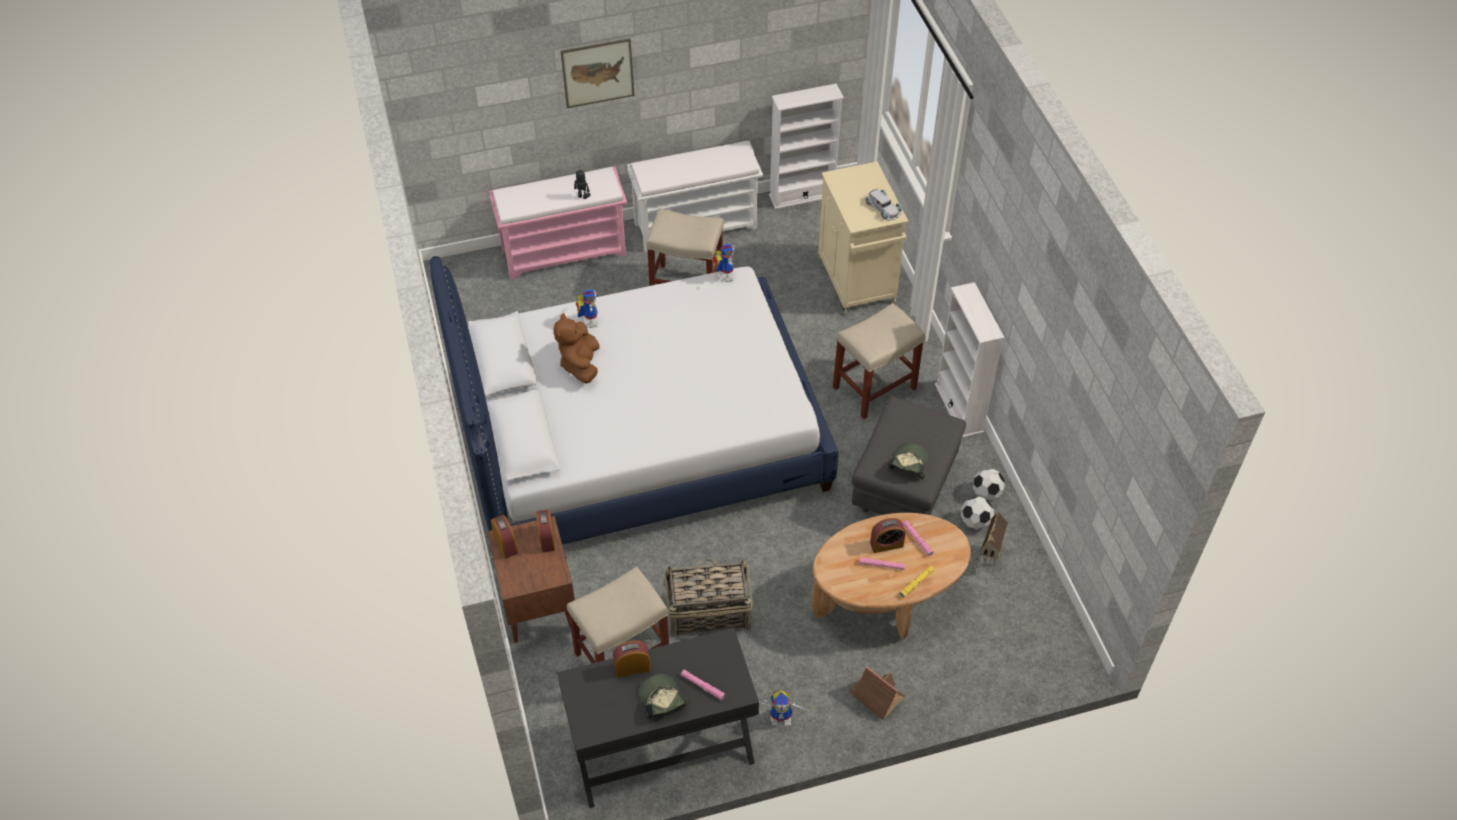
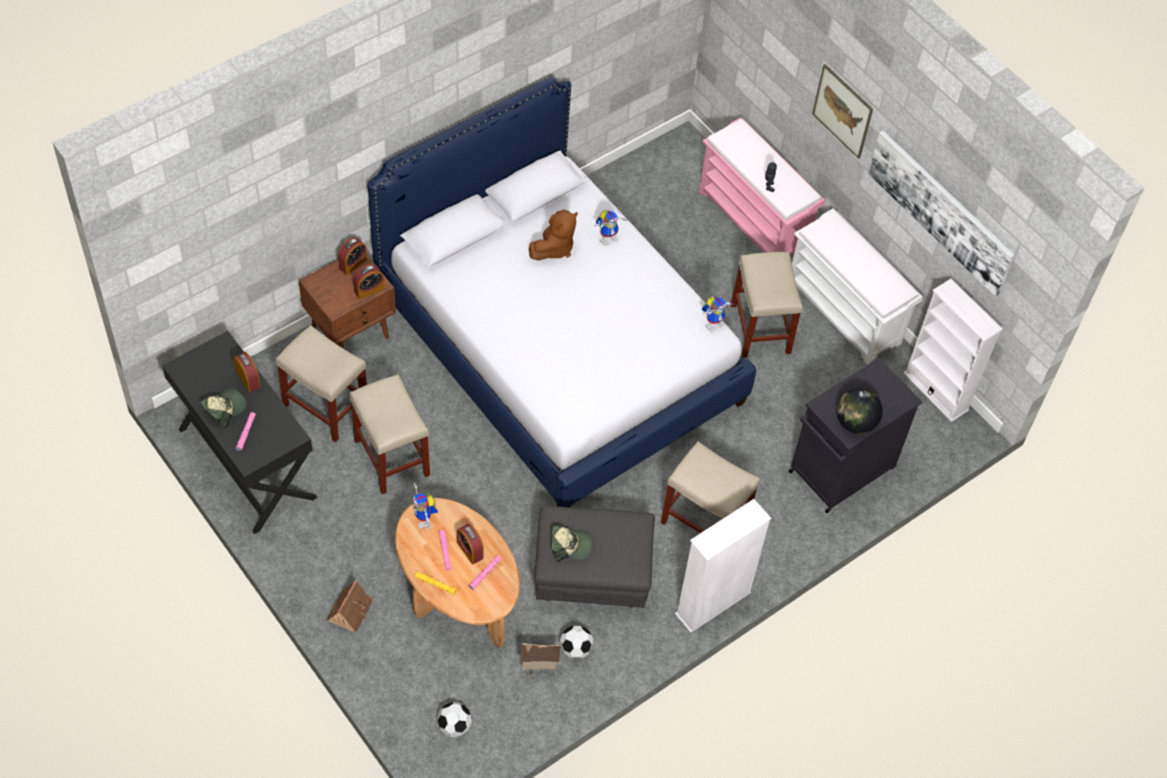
camera: 65 degrees right, 5 degrees up
brown plush toy [554,313,600,384] -> brown plush toy turned 150 degrees clockwise [529,209,578,260]
basket [664,559,752,637] -> beige stool [350,374,430,494]
toy robot [759,690,807,726] -> toy robot moved to [413,483,438,529]
beige cabinet [818,162,908,314] -> black cabinet [789,358,922,513]
white toy car [865,189,902,221] -> globe [837,388,883,434]
football [973,469,1005,500] -> football moved to [437,702,472,737]
none -> picture [868,131,1014,296]

